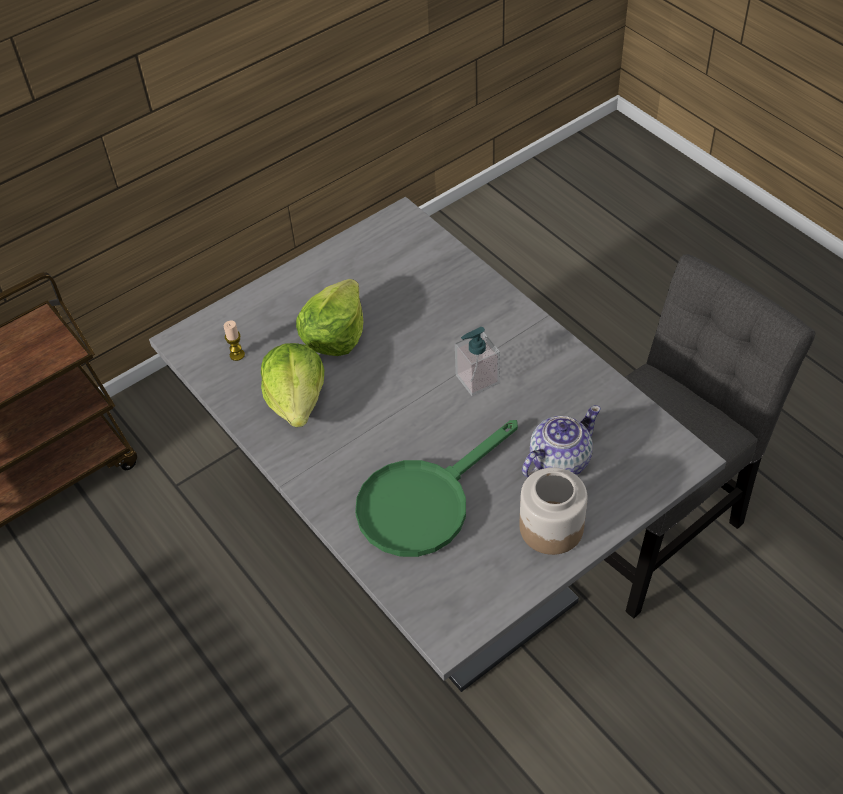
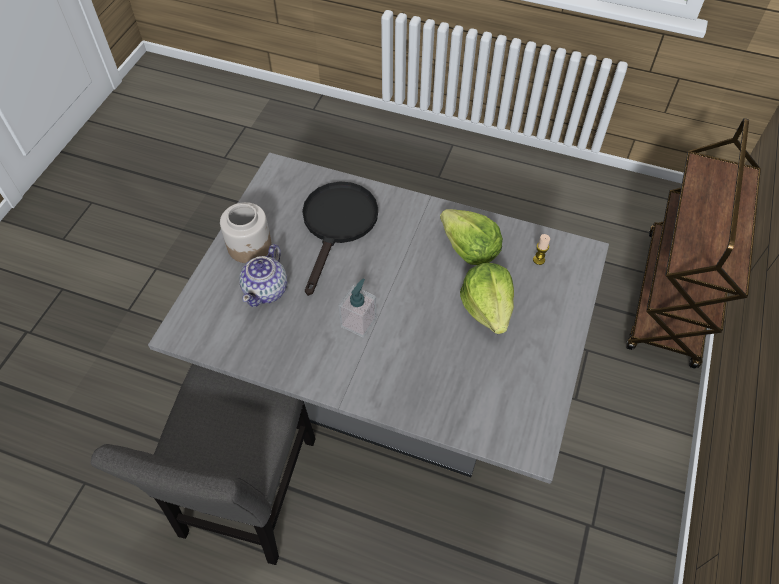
camera: 145 degrees right, 5 degrees up
green frying pan [355,420,518,557] -> black frying pan [302,182,378,296]

